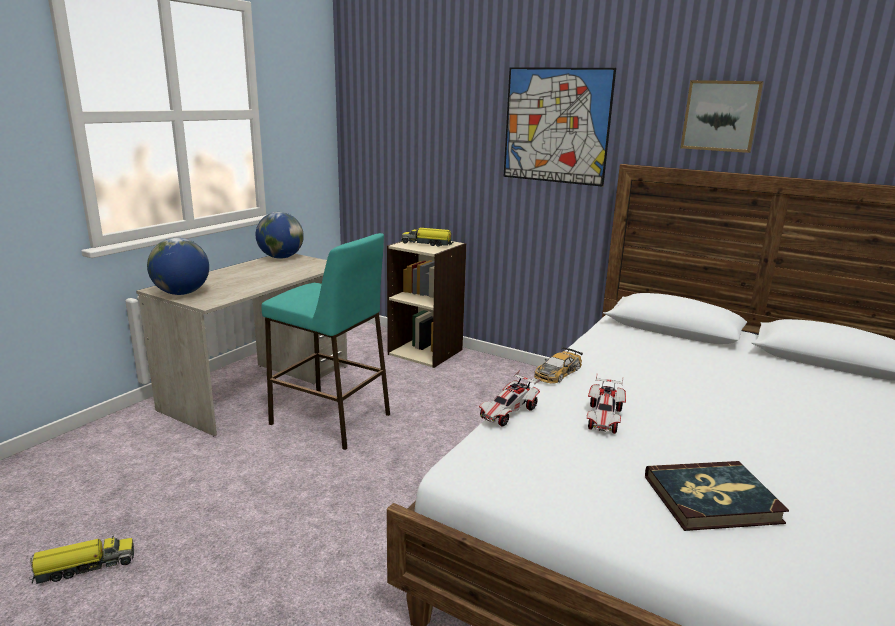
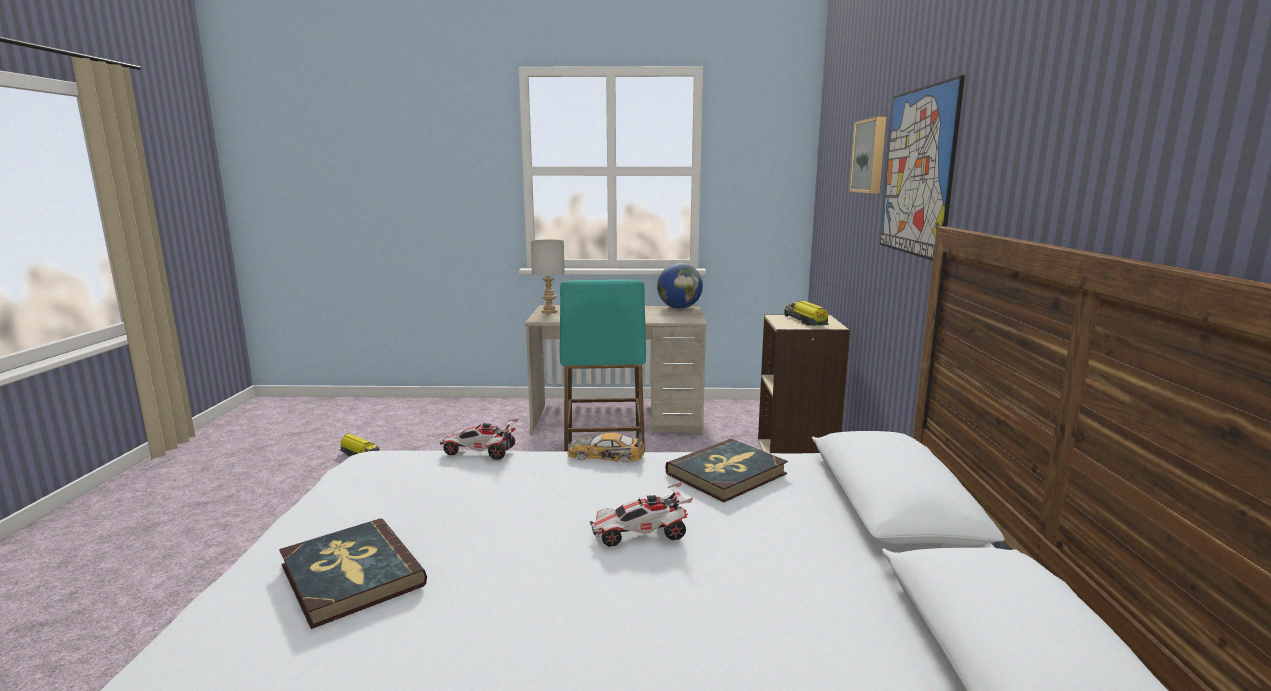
camera: 60 degrees right, 5 degrees down
globe [147,238,209,295] -> grey table lamp [531,240,565,313]
toy car [587,373,626,434] -> toy car moved to [590,482,693,547]
picture [680,80,764,153] -> picture moved to [849,117,886,193]
none -> book [665,439,788,503]

